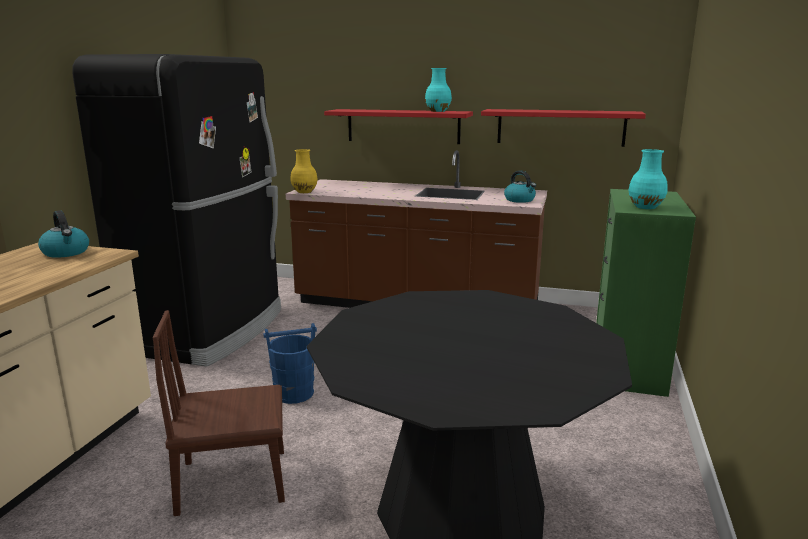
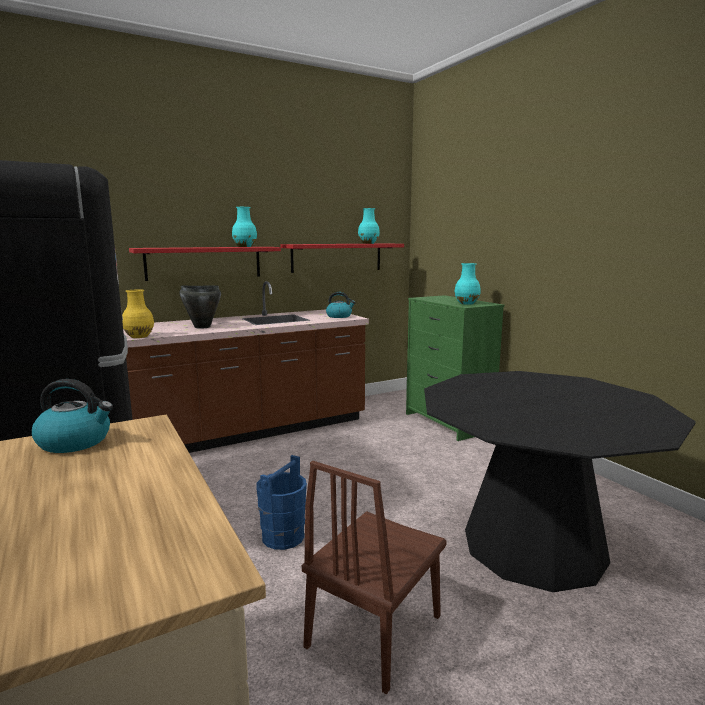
camera: 45 degrees left, 5 degrees down
none -> black cooking pot [179,285,221,329]
none -> turquoise vase [358,208,380,244]

